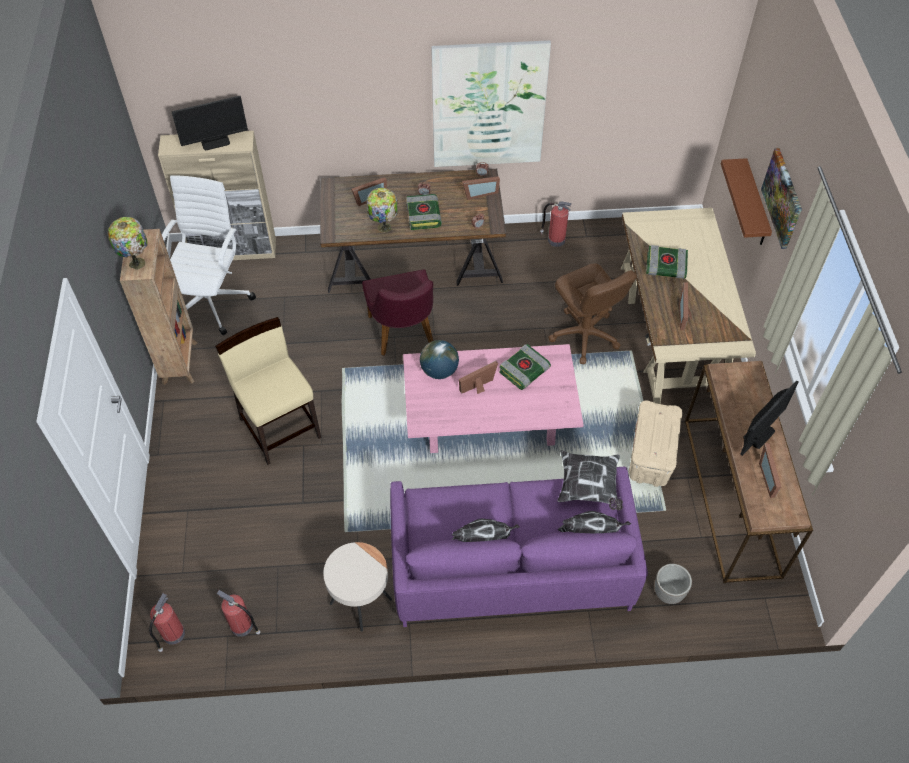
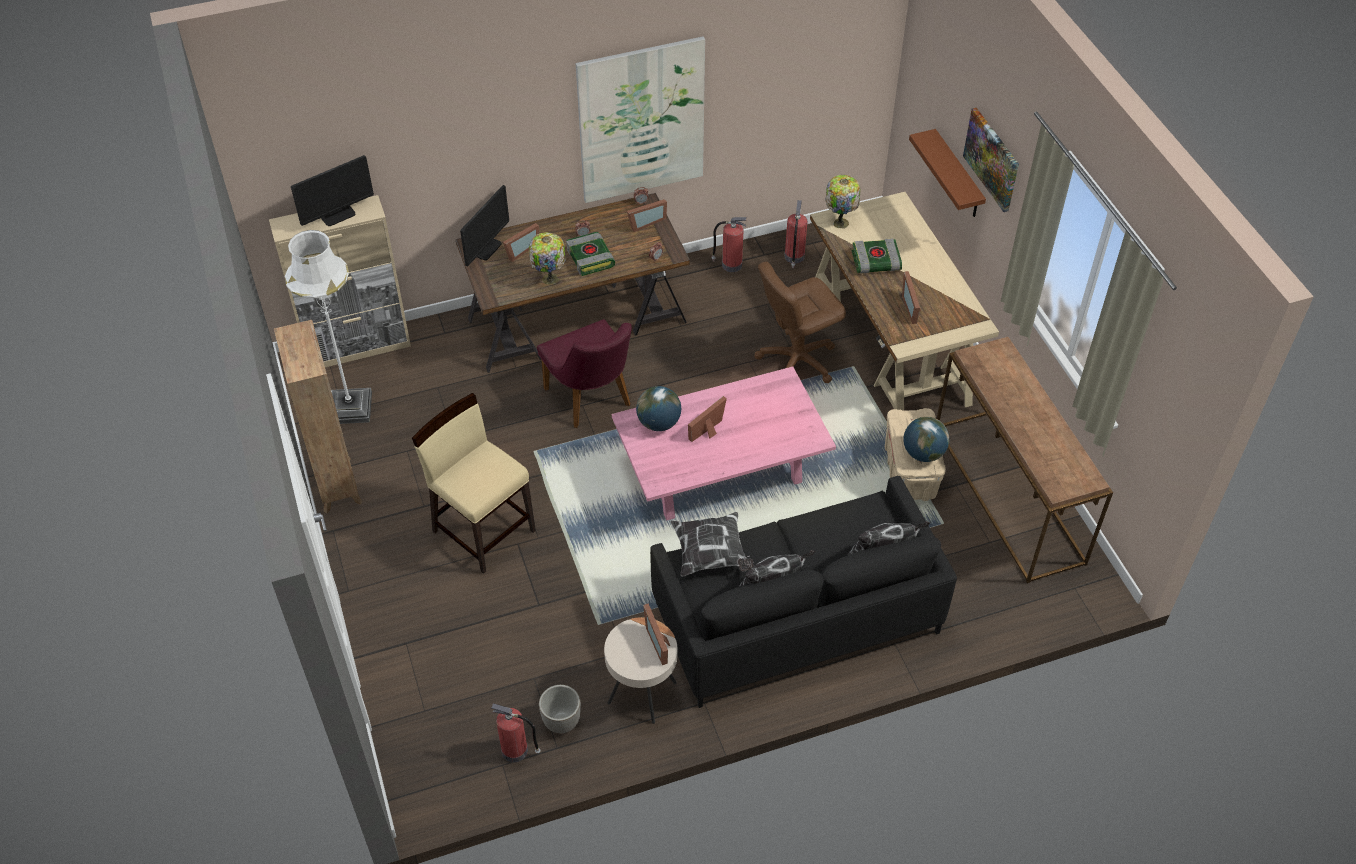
camera: 15 degrees left, 5 degrees down
table lamp [108,217,148,270] -> table lamp moved to [825,175,860,228]
fire extinguisher [149,593,185,652] -> fire extinguisher moved to [784,200,807,268]
white office chair [162,175,256,335] -> white floor lamp [285,230,372,424]
purple sofa [390,467,648,627] -> black sofa [650,476,957,708]
book [499,344,551,390] -> none
brown office chair [548,263,637,364] -> brown office chair turned 105 degrees clockwise [754,261,846,383]
pillow [558,450,623,510] -> pillow moved to [670,512,754,576]
planter [655,564,692,604] -> planter moved to [539,685,581,733]
monitor [740,380,799,456] -> monitor moved to [460,185,509,266]
picture frame [759,443,781,498] -> picture frame moved to [643,603,670,665]
none -> globe [904,417,949,462]

